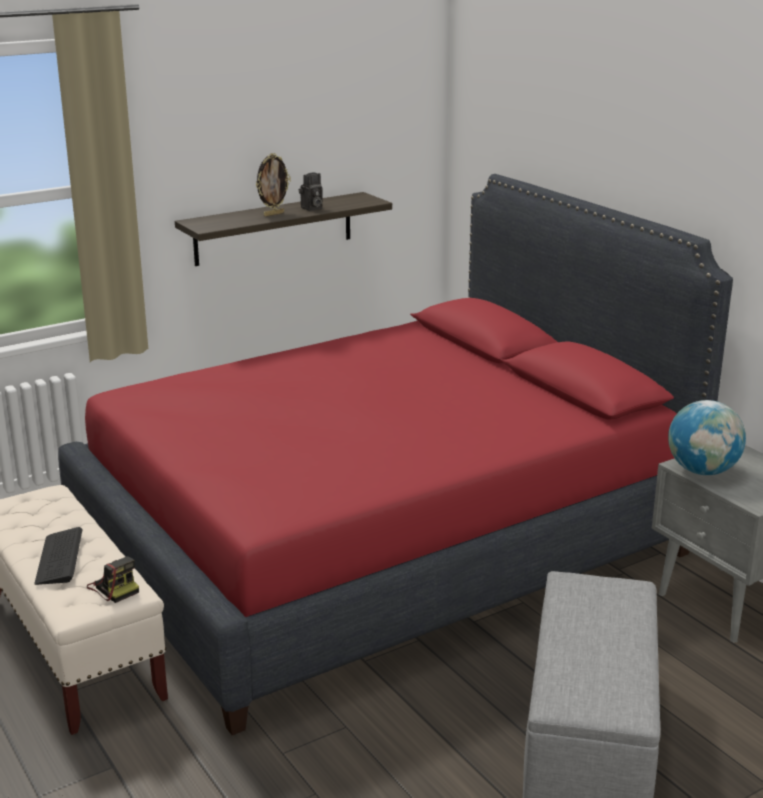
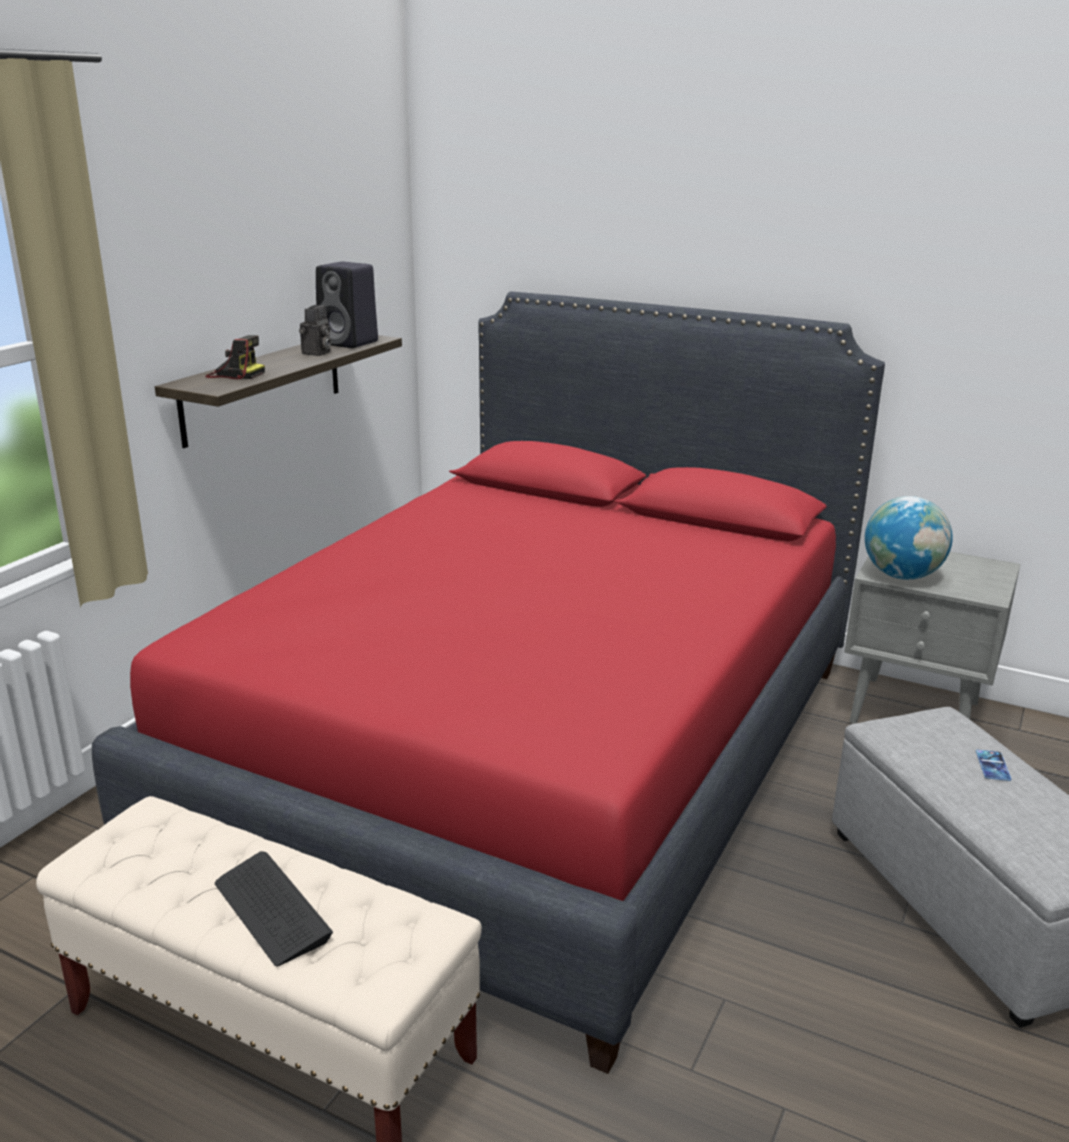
camera: 30 degrees left, 0 degrees up
camera [87,556,139,603] -> camera moved to [205,335,265,379]
picture frame [256,153,291,216] -> none
none -> black speaker [316,262,378,348]
none -> phone [976,750,1011,781]

